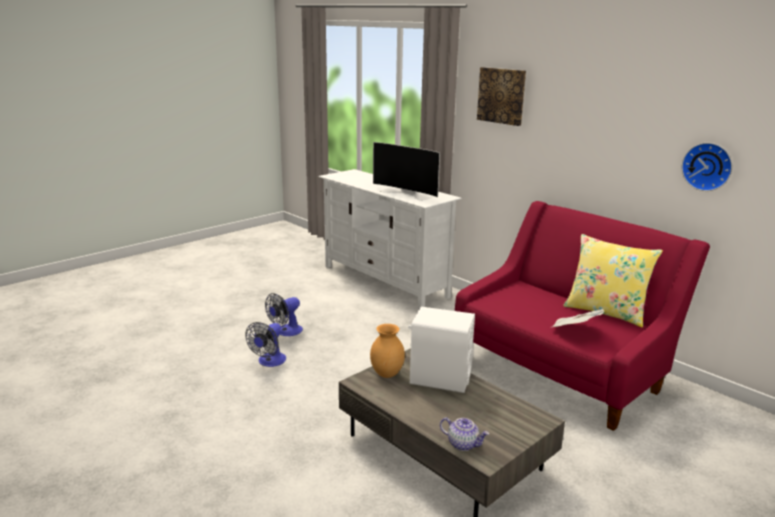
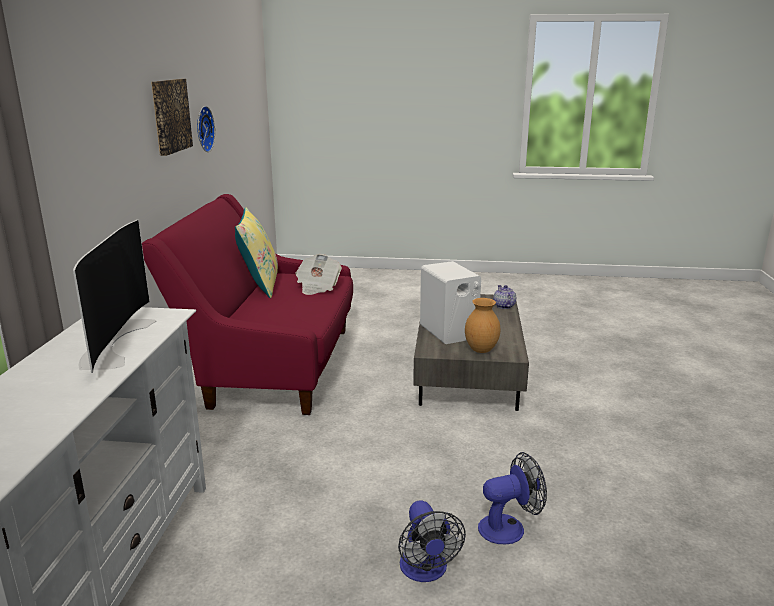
camera: 130 degrees left, 0 degrees up
fan [265,293,303,336] -> fan turned 75 degrees clockwise [398,500,466,582]
picture [477,67,526,126] -> picture moved to [151,79,193,156]

